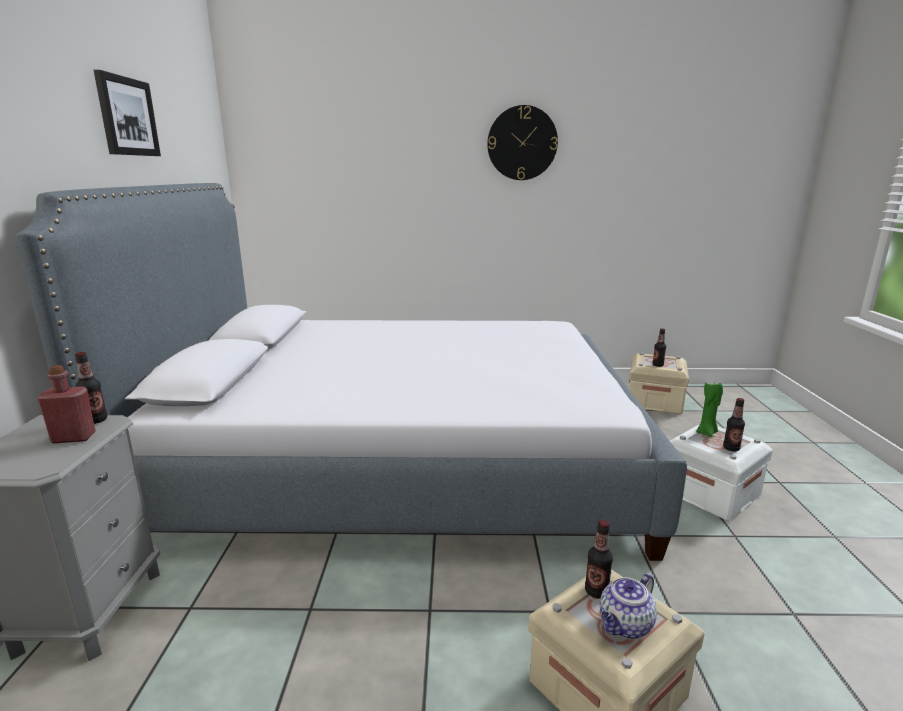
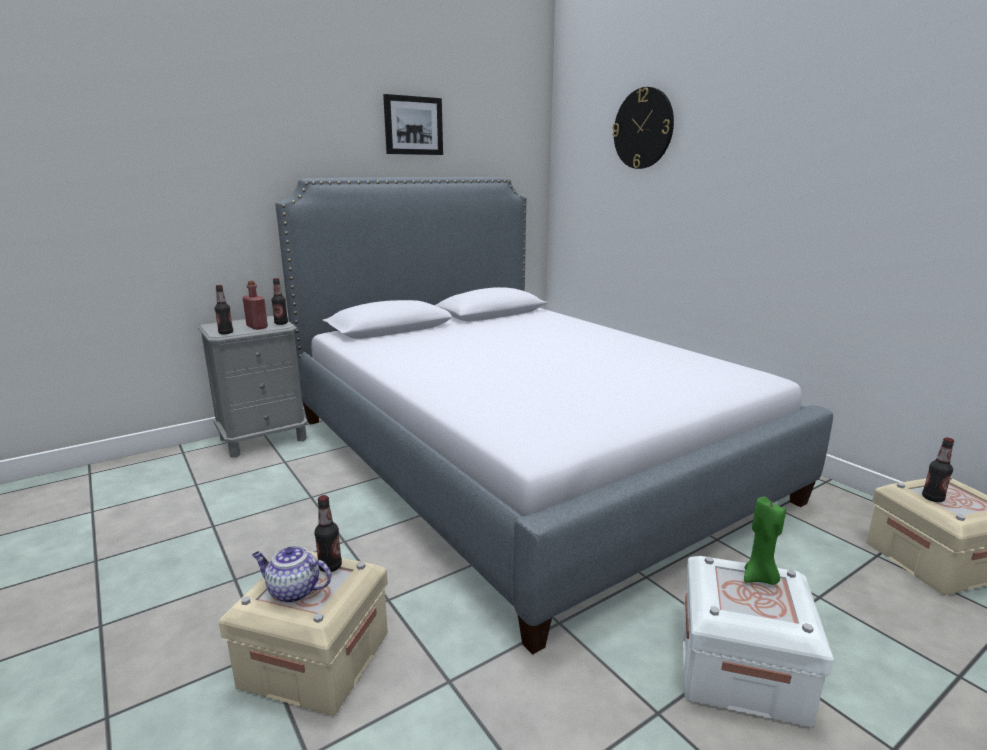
camera: 55 degrees right, 0 degrees up
wall clock [487,105,558,180] -> wall clock moved to [612,87,674,169]
bottle [723,398,745,451] -> bottle moved to [215,285,233,334]

